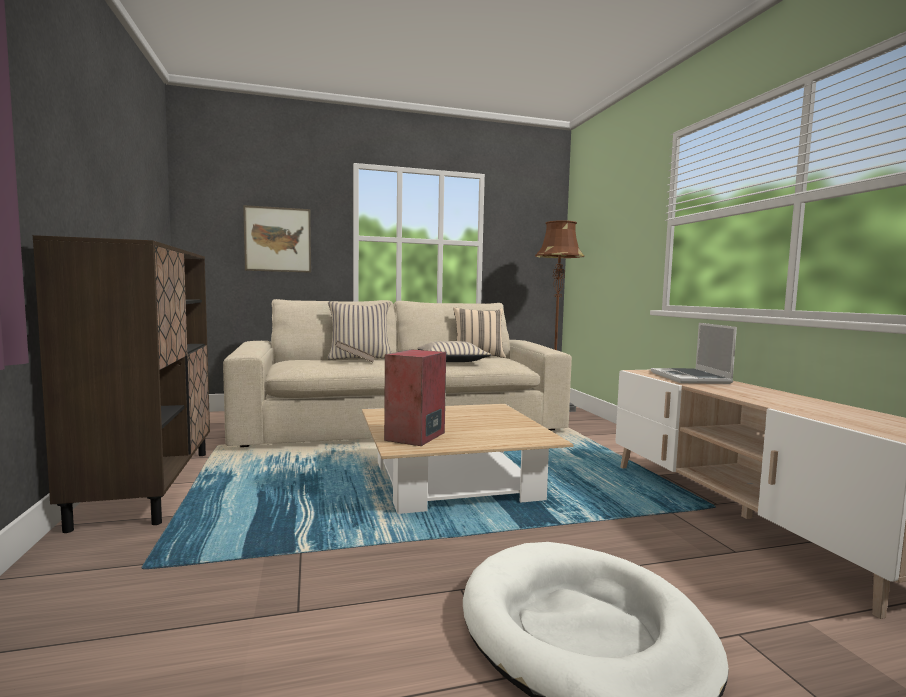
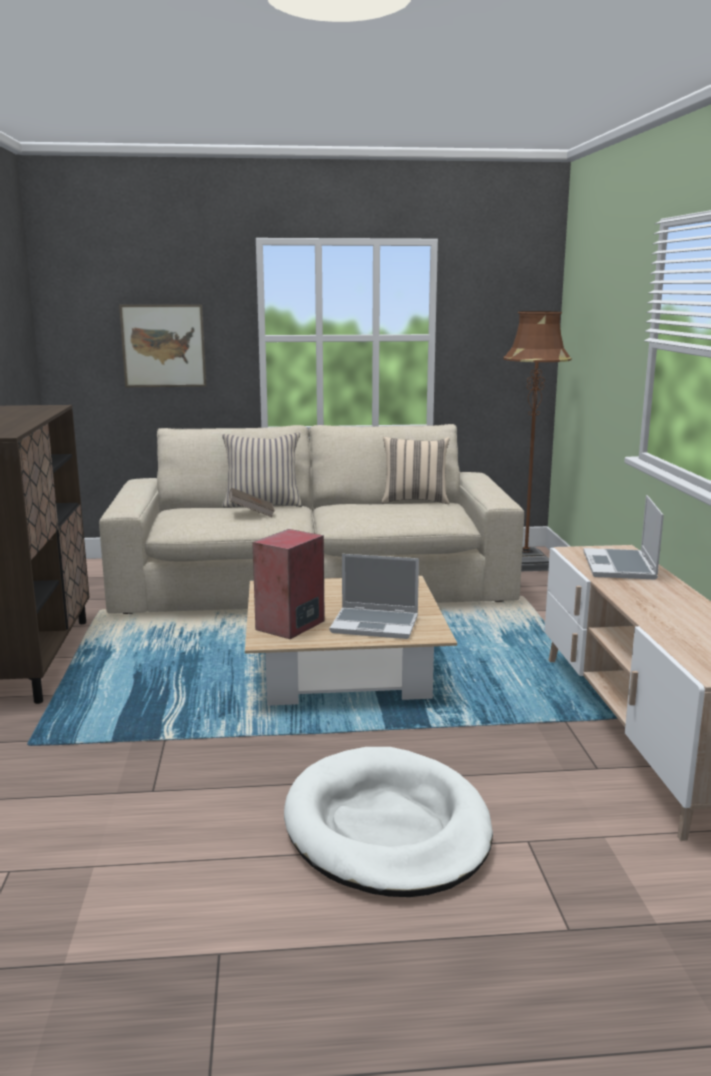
camera: 10 degrees right, 10 degrees up
beige pillow [417,341,491,362] -> none
none -> laptop [329,554,419,639]

